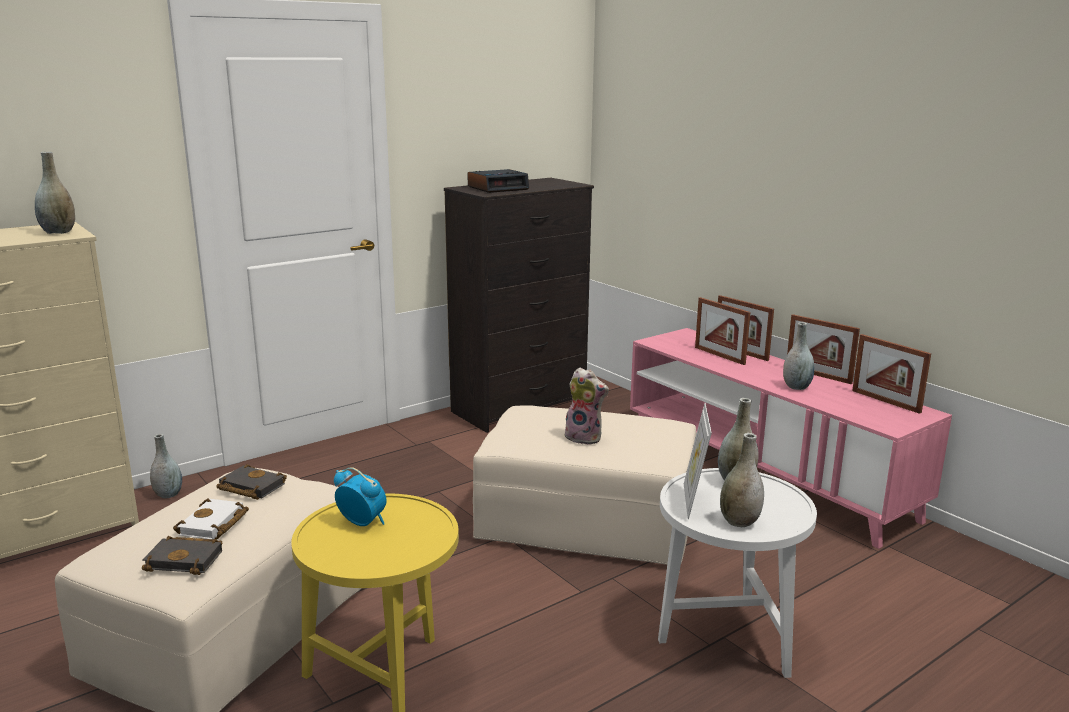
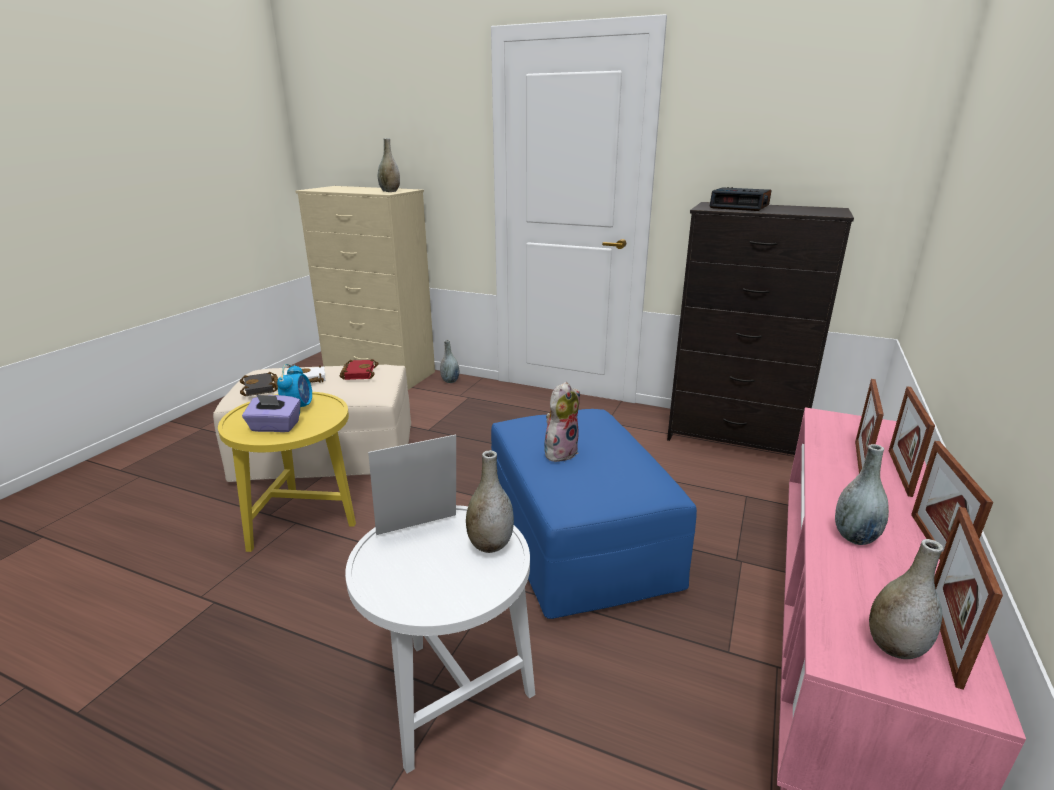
camera: 60 degrees right, 5 degrees up
black book [216,464,287,500] -> red book [340,359,379,380]
beige ottoman [473,405,696,565] -> blue ottoman [491,409,697,619]
plush toy [565,368,609,445] -> plush toy turned 135 degrees counterclockwise [544,382,580,462]
grey vase [720,433,764,527] -> grey vase moved to [869,539,943,659]
none -> purple tissue box [242,395,301,432]

